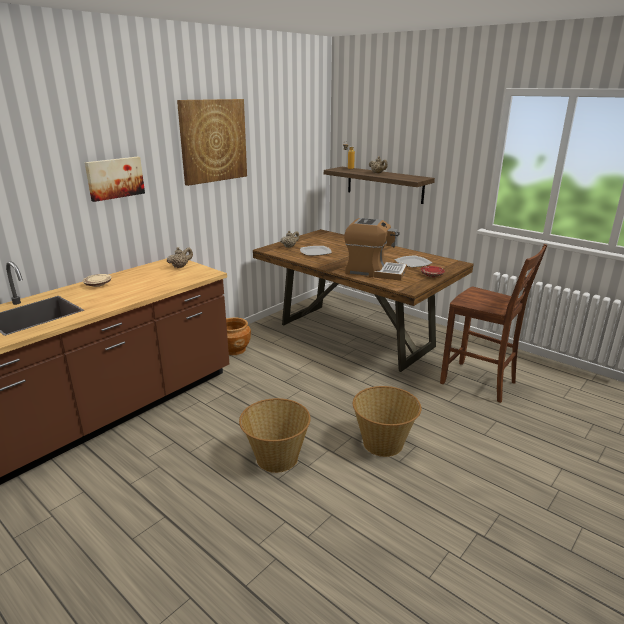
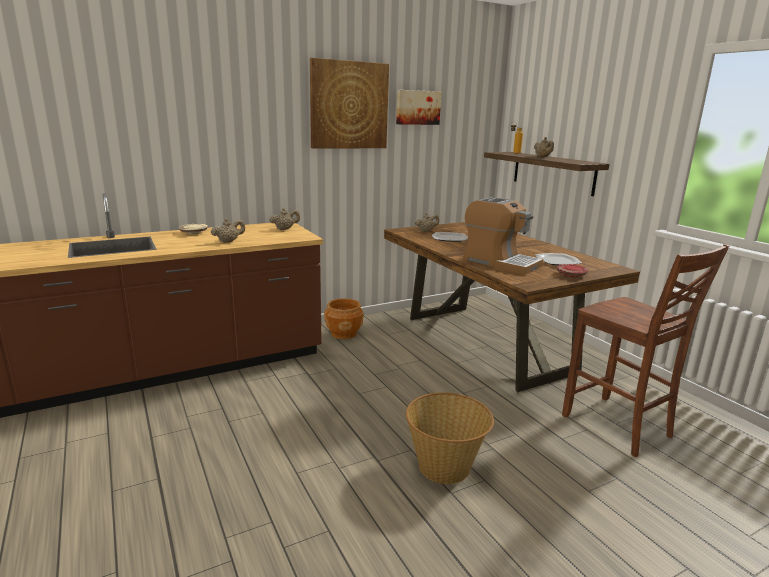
camera: 20 degrees right, 5 degrees down
picture [85,157,145,202] -> picture moved to [396,90,441,125]
basket [239,398,311,473] -> none
none -> beige teapot [211,218,245,243]

